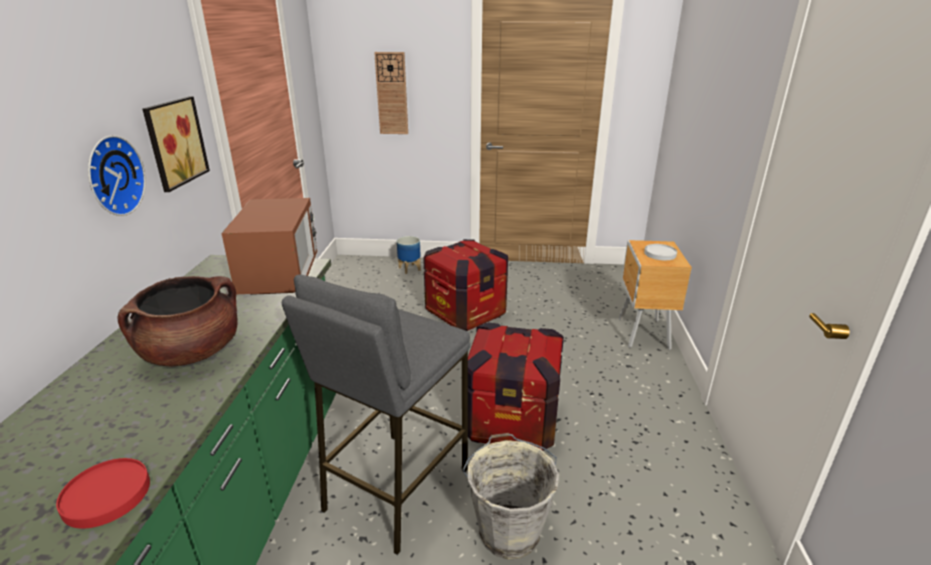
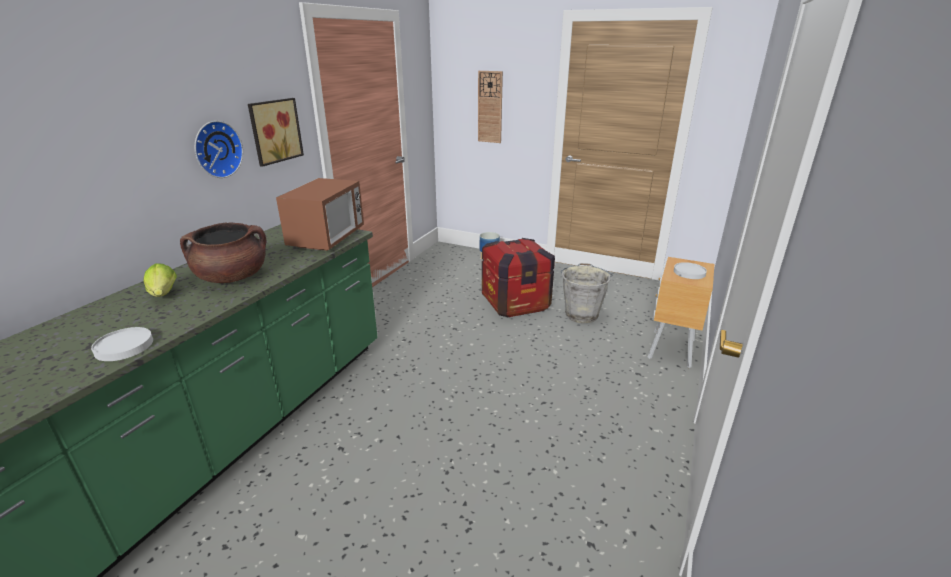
camera: 20 degrees right, 0 degrees up
red plate [56,458,150,529] -> white plate [91,327,153,361]
grey stool [282,274,470,555] -> none
grey bucket [462,433,559,560] -> grey bucket moved to [561,263,612,323]
crate [468,322,564,451] -> none
none -> lettuce [144,264,177,297]

